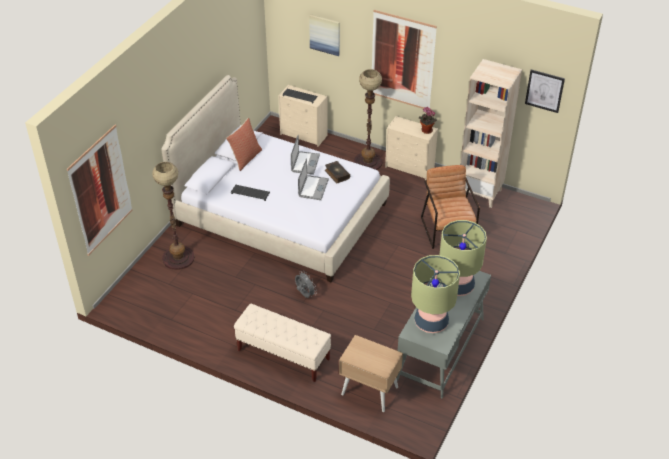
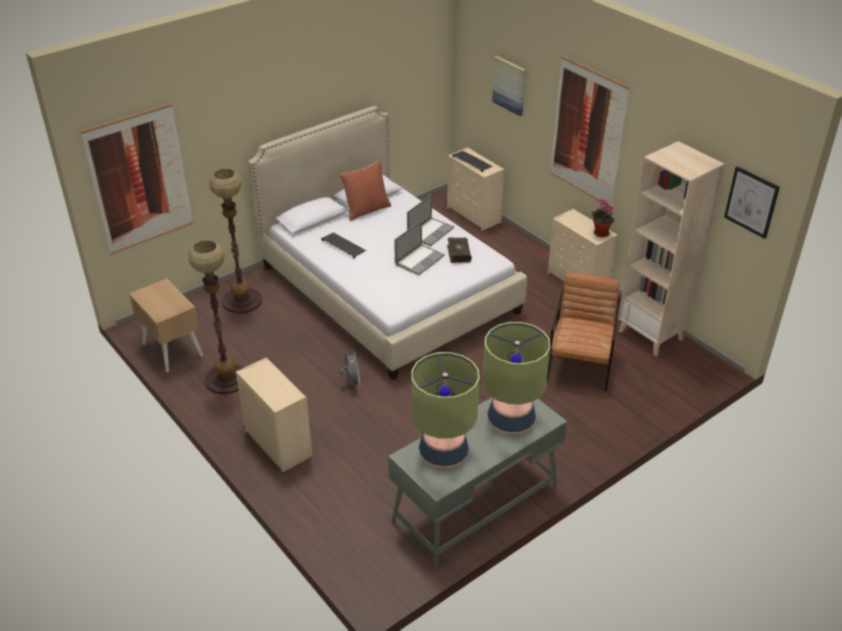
camera: 25 degrees right, 5 degrees down
beige bench [234,304,331,382] -> beige dresser [236,357,312,472]
beige nightstand [339,335,403,412] -> beige nightstand moved to [129,278,203,372]
floor lamp [354,69,383,170] -> floor lamp moved to [188,240,244,395]

